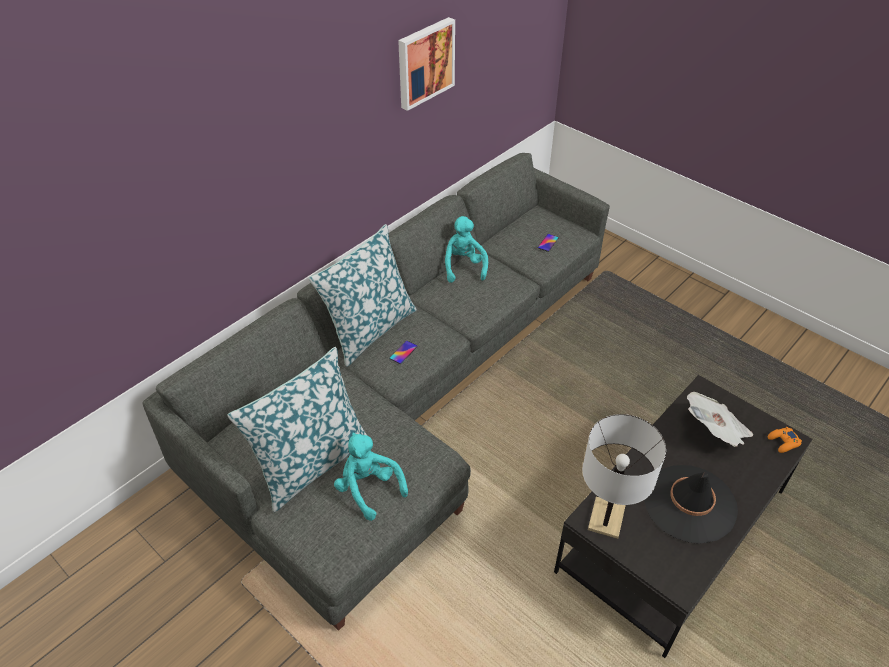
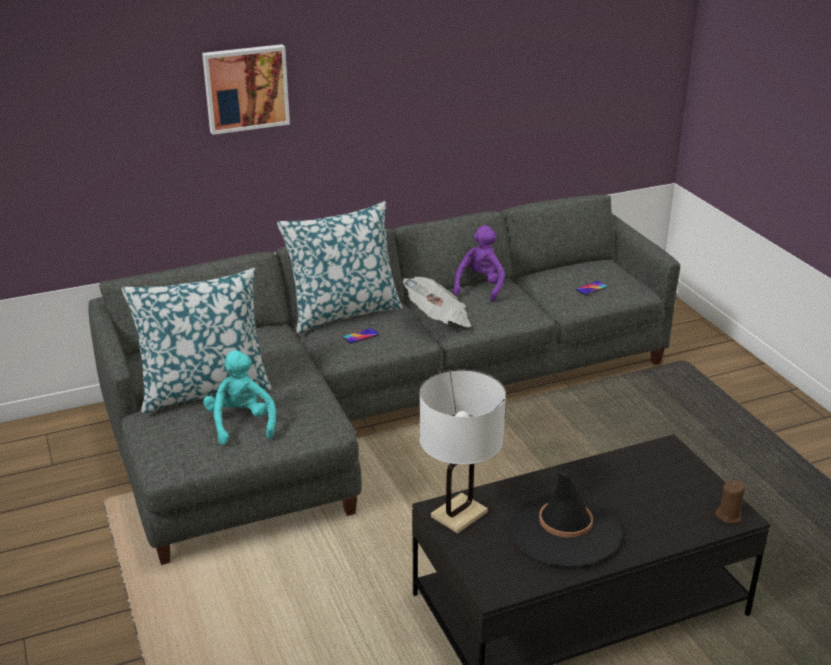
camera: 25 degrees right, 15 degrees down
picture [398,17,455,111] -> picture moved to [202,44,290,135]
turquoise plush toy [445,216,488,283] -> purple plush toy [453,225,505,302]
newspaper [687,392,753,447] -> newspaper moved to [403,277,471,327]
orange game controller [768,427,802,453] -> brown candle [715,480,745,524]

